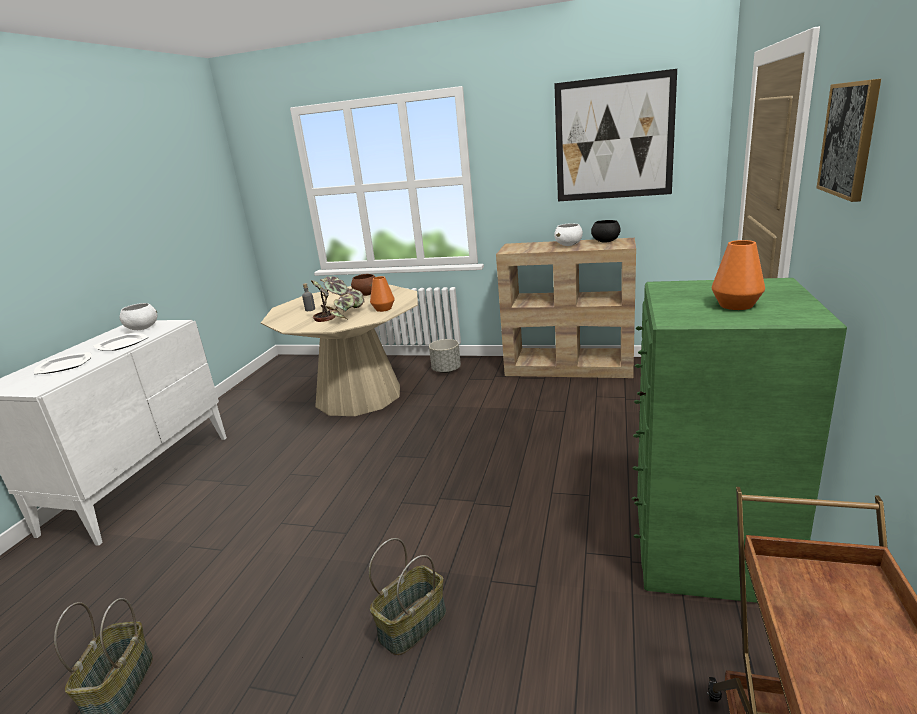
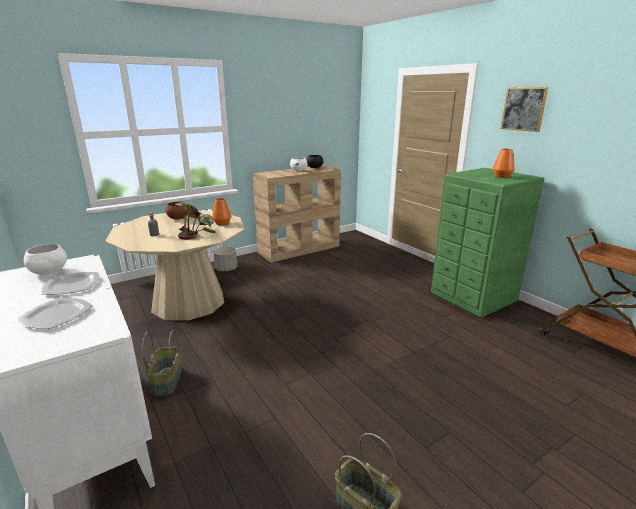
camera: 50 degrees left, 0 degrees up
basket [369,538,446,655] -> basket moved to [142,330,182,396]
picture [554,69,677,201] -> none

